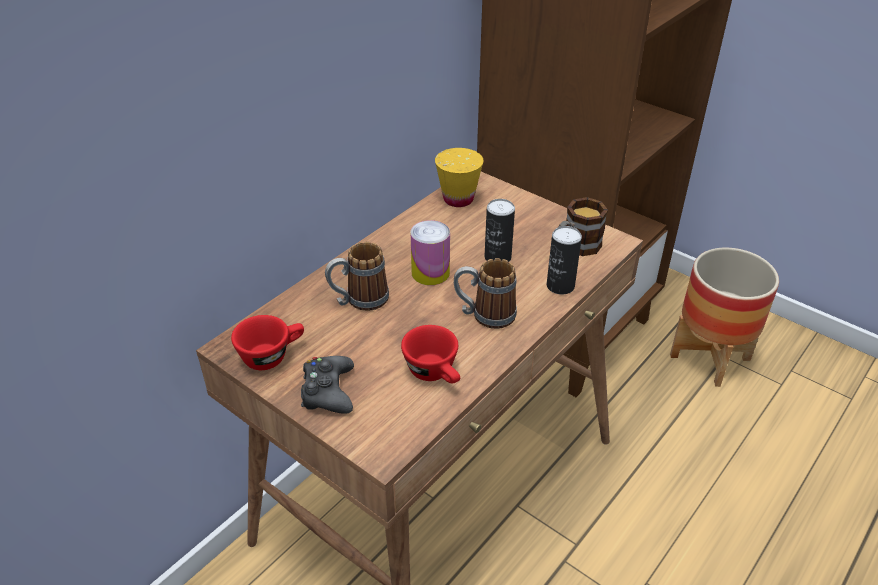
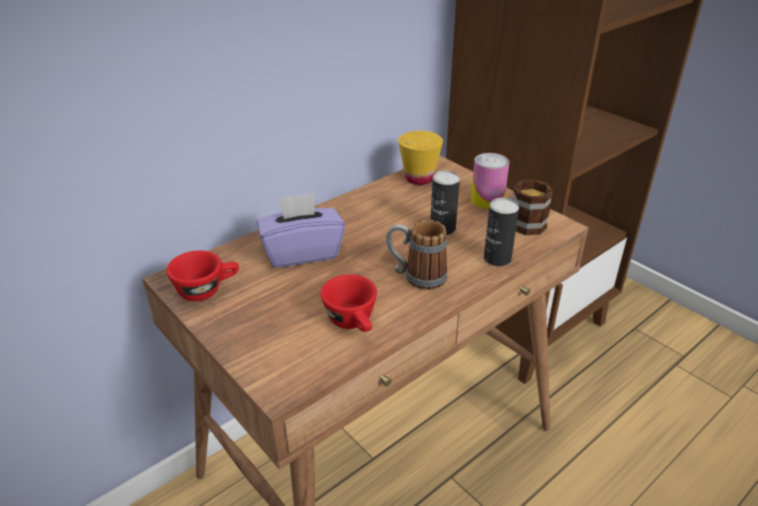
camera: 10 degrees right, 5 degrees down
black game controller [301,356,354,414] -> none
mug [325,242,389,311] -> purple tissue box [257,193,345,268]
can [410,220,450,285] -> can moved to [471,153,510,209]
planter [670,248,779,387] -> none

